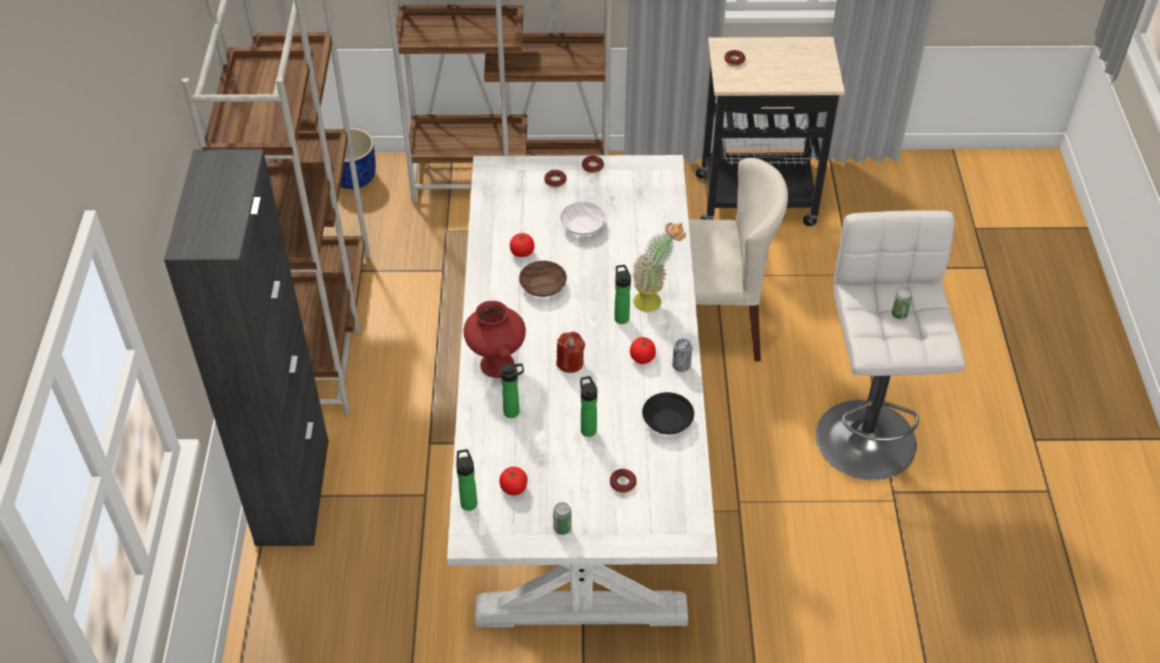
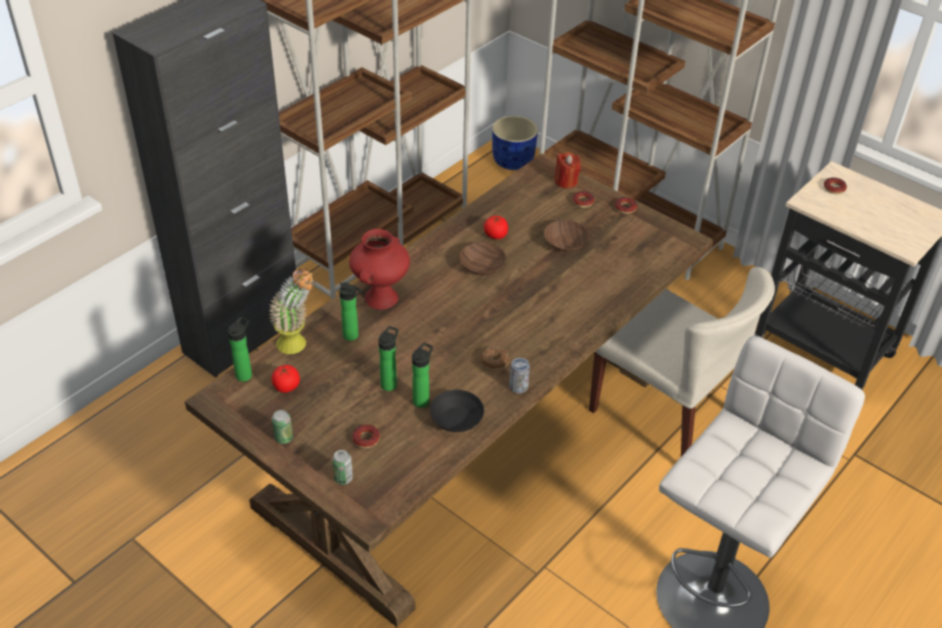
camera: 40 degrees right, 5 degrees down
white dining table [447,155,717,627] -> brown dining table [185,153,713,627]
red candle [556,332,585,373] -> red candle moved to [555,152,581,189]
white bowl [560,201,606,235] -> brown bowl [544,220,590,252]
bottle [614,265,631,324] -> bottle moved to [412,343,433,408]
tomato [630,337,656,364] -> donut [480,347,510,370]
potted plant [632,222,686,312] -> potted plant moved to [269,268,315,354]
can [891,289,912,319] -> can moved to [332,450,353,485]

